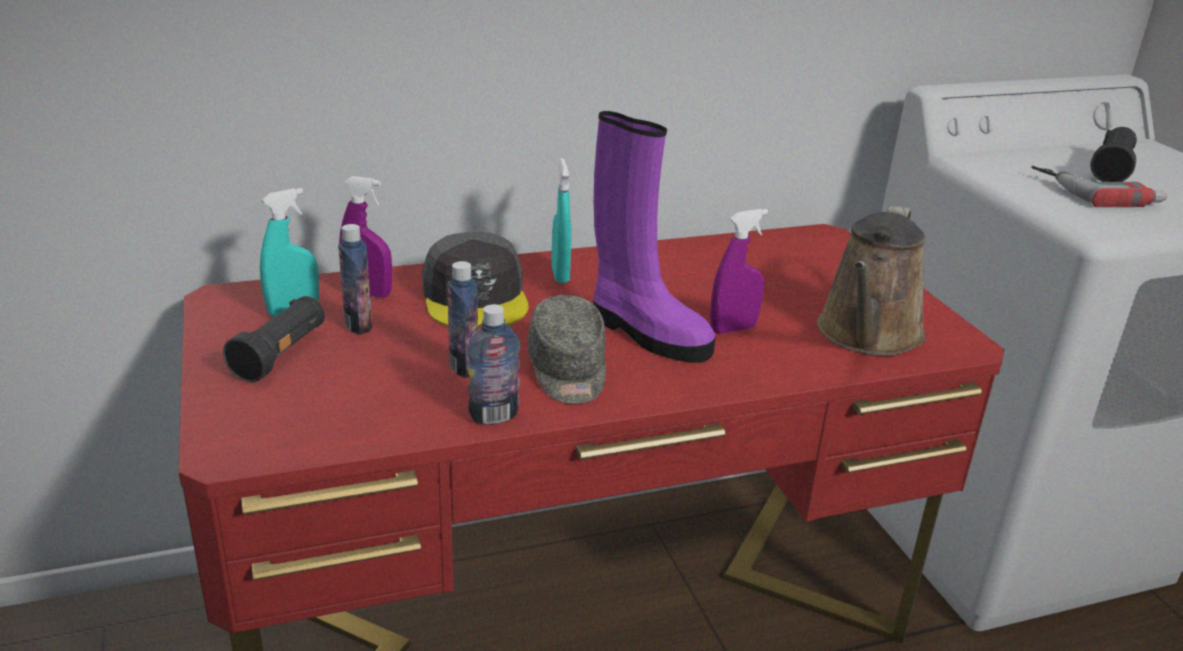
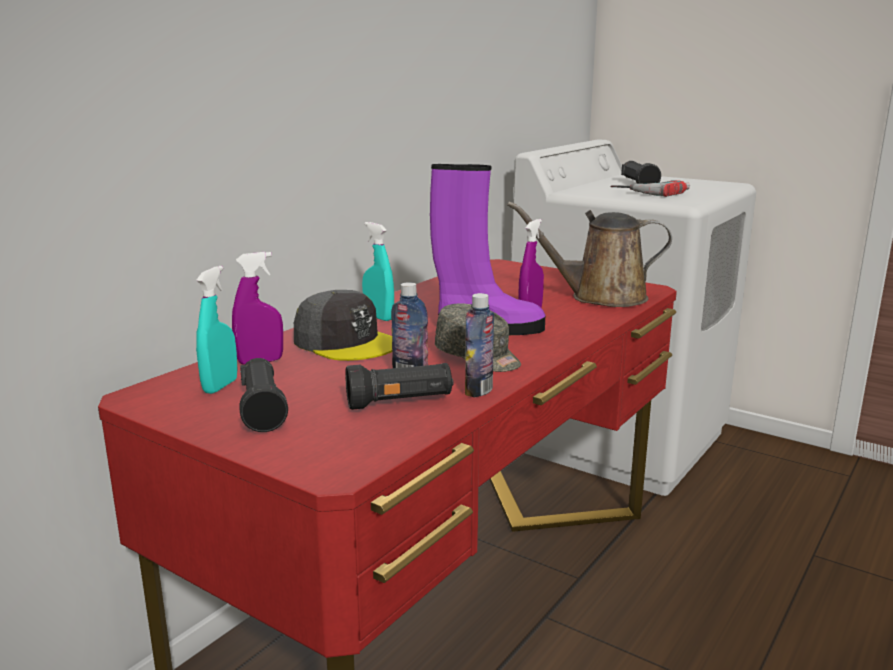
camera: 35 degrees left, 10 degrees down
bottle [338,224,372,335] -> none
brown watering can [817,206,926,356] -> brown watering can turned 105 degrees clockwise [507,201,672,307]
none -> black flashlight [345,363,454,410]

